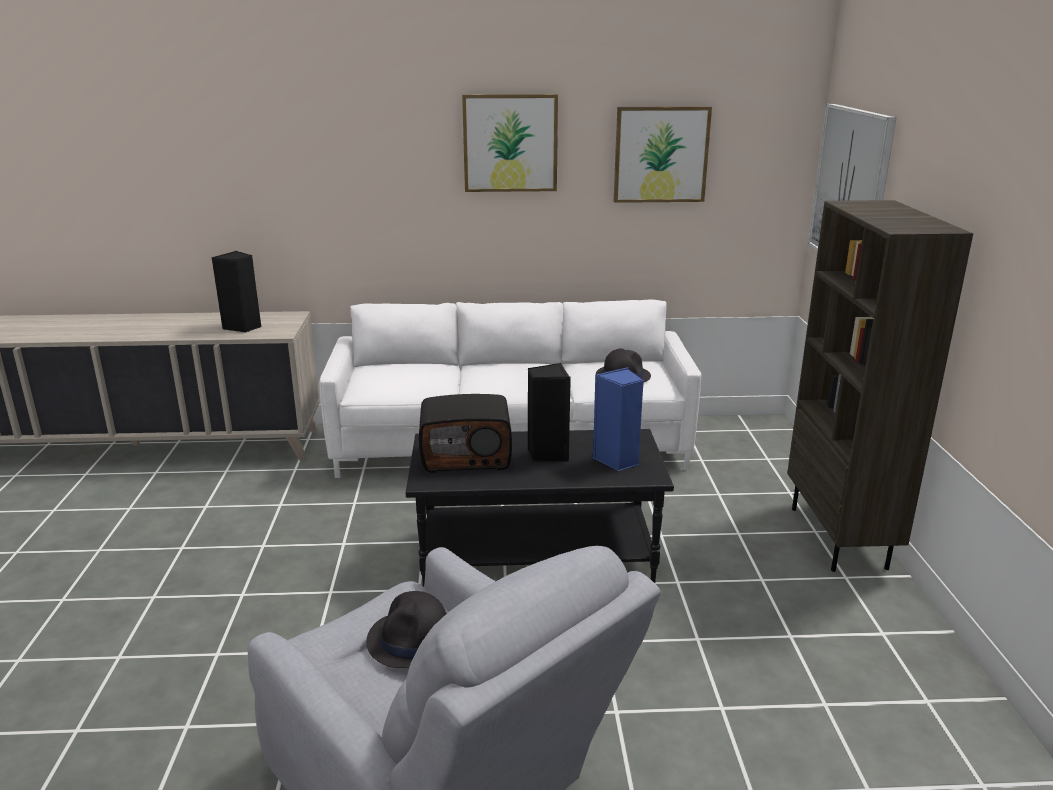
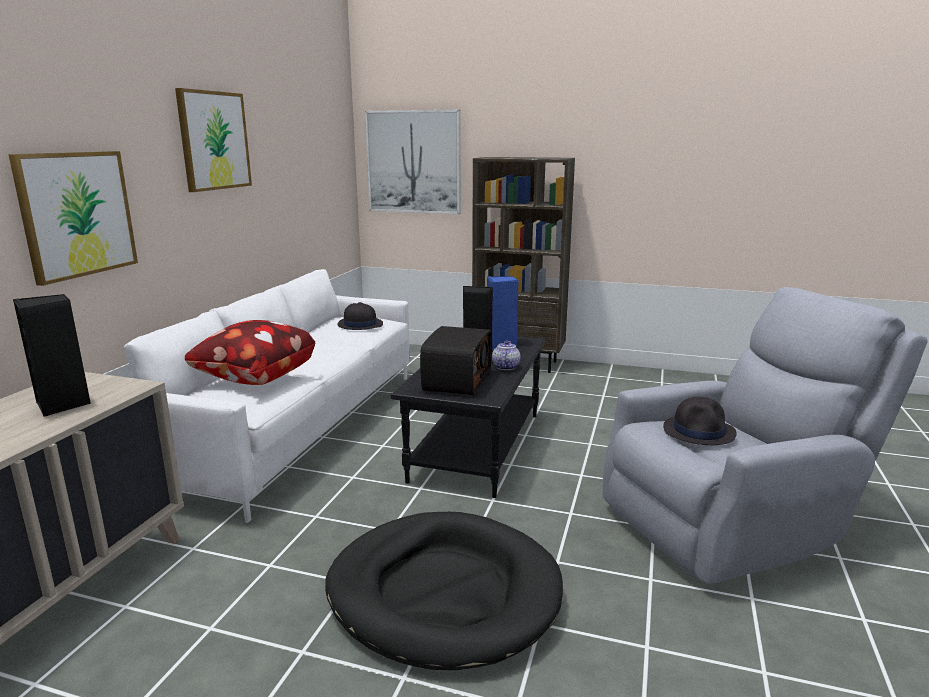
camera: 70 degrees left, 5 degrees down
picture [614,106,712,203] -> picture moved to [8,151,138,286]
none -> pillow [185,320,315,385]
none -> black dog bed [325,512,563,670]
none -> teapot [492,341,520,370]

